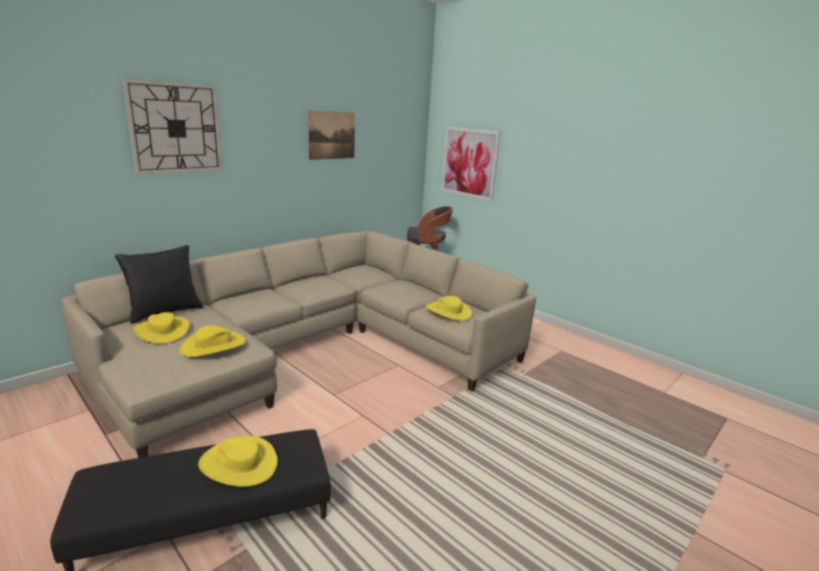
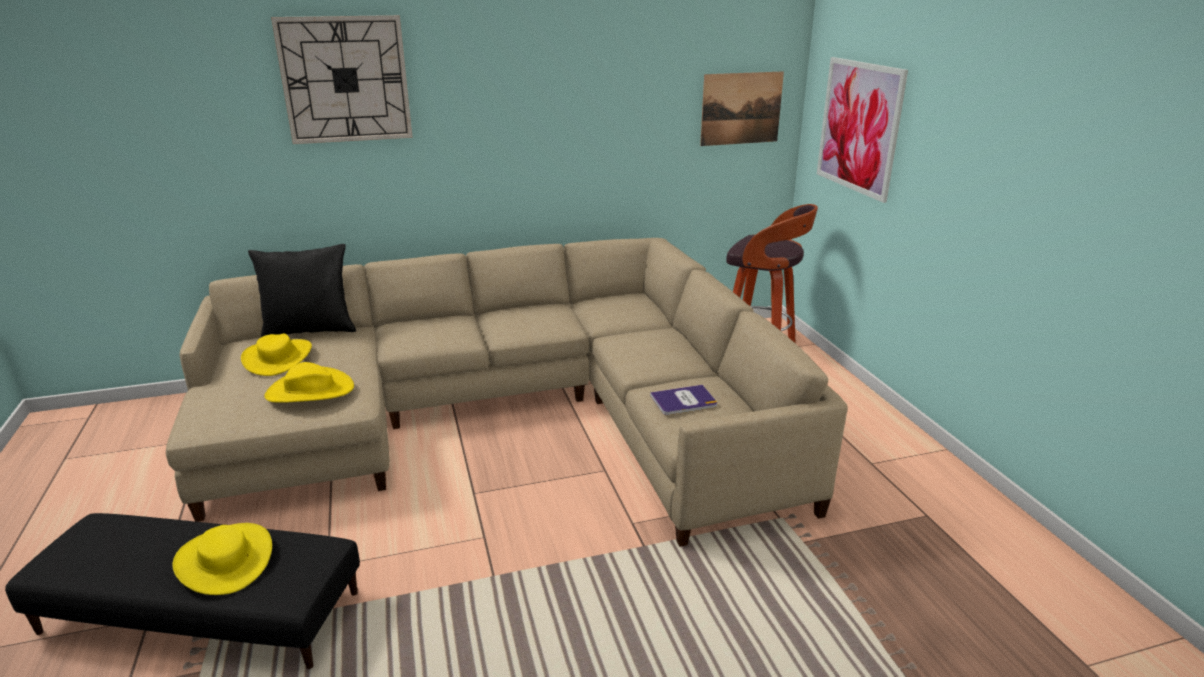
camera: 30 degrees right, 5 degrees up
picture [308,111,355,160] -> picture moved to [700,71,784,146]
yellow hat [425,296,472,321] -> book [650,385,717,415]

